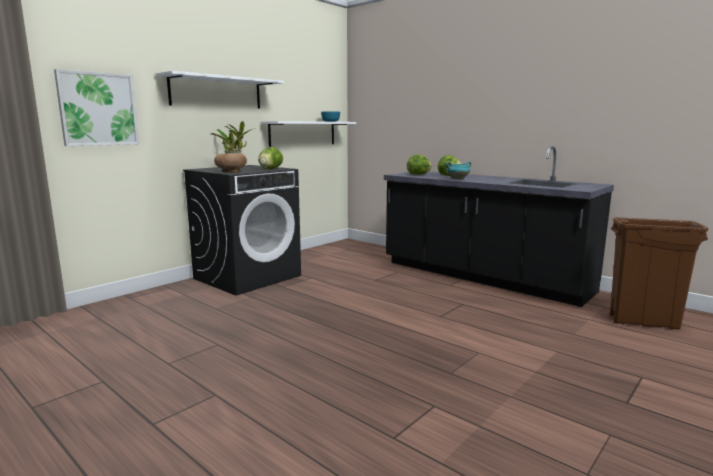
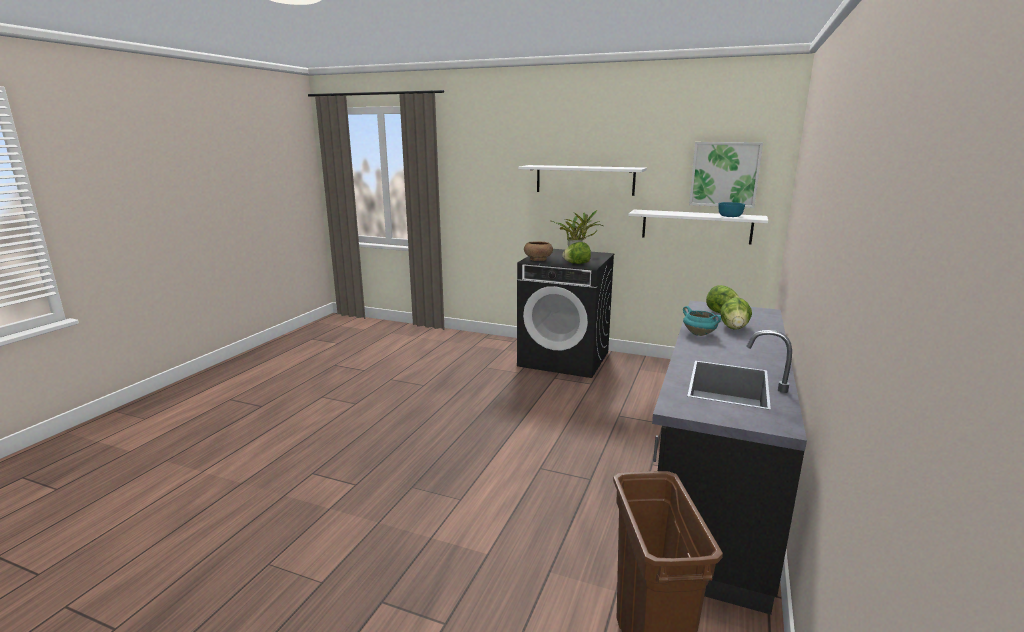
camera: 70 degrees right, 5 degrees up
picture [54,69,139,146] -> picture moved to [689,142,763,208]

